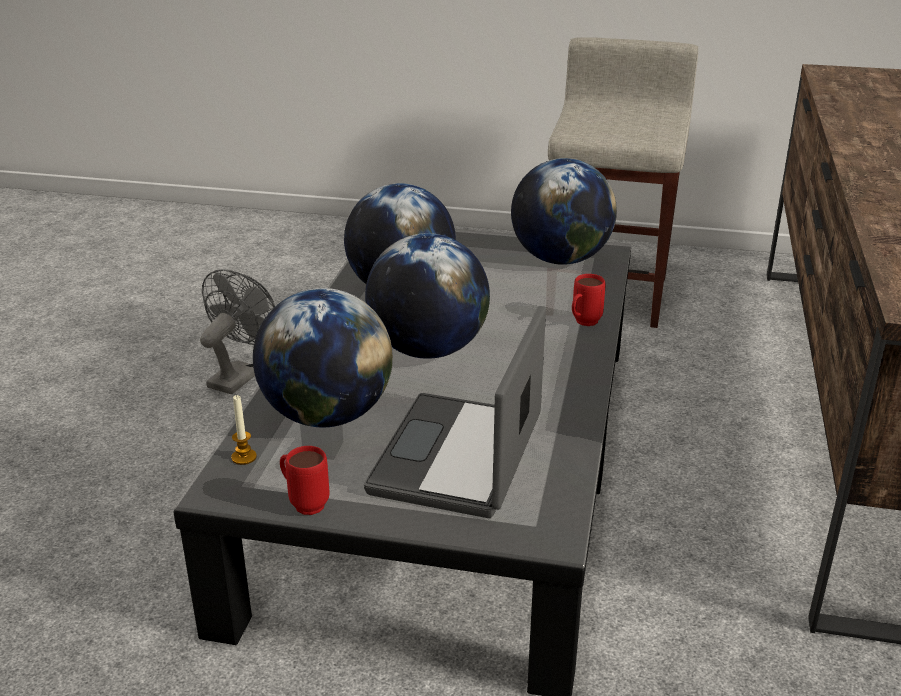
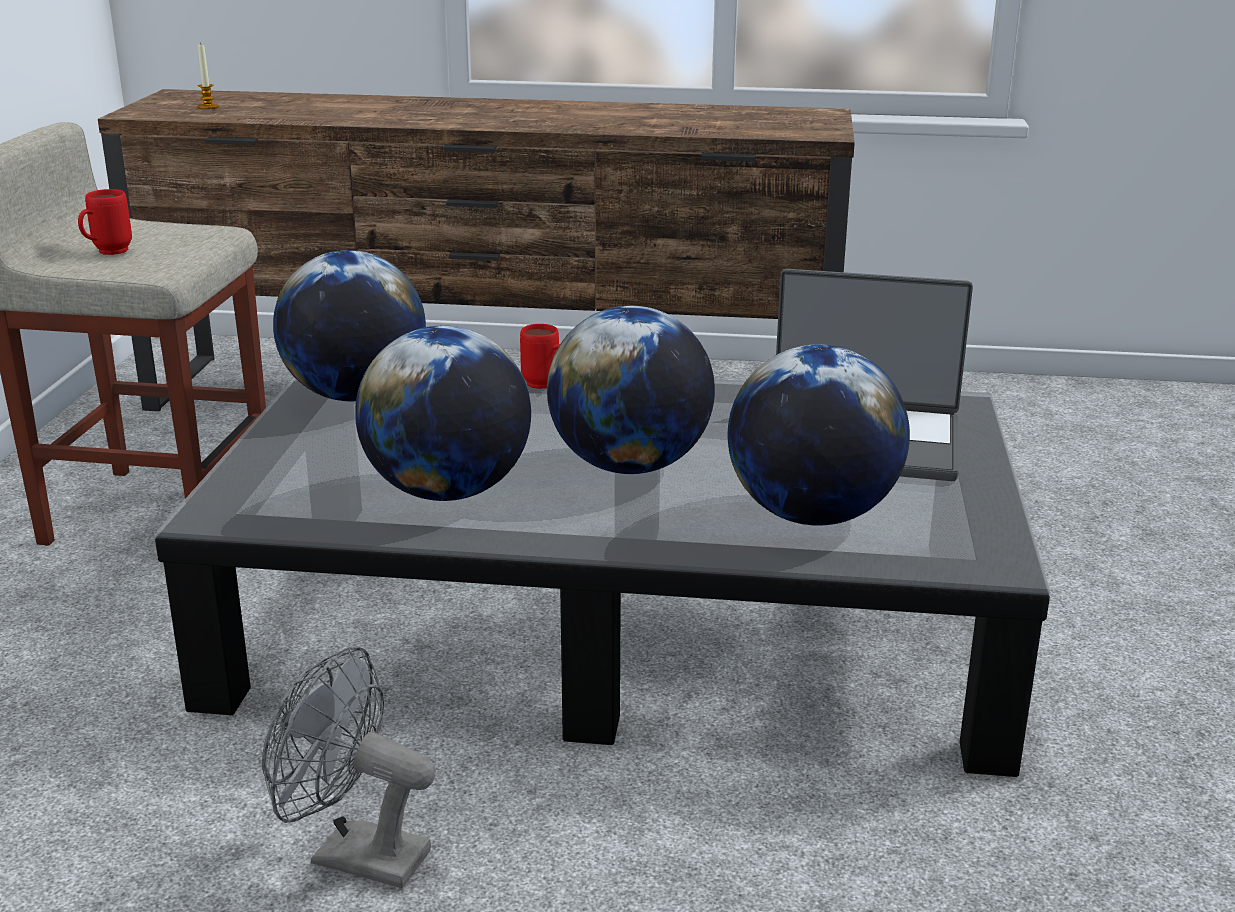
camera: 95 degrees left, 5 degrees down
candle [231,395,257,465] -> candle moved to [197,45,219,109]
red mug [280,446,330,515] -> red mug moved to [78,189,132,255]

